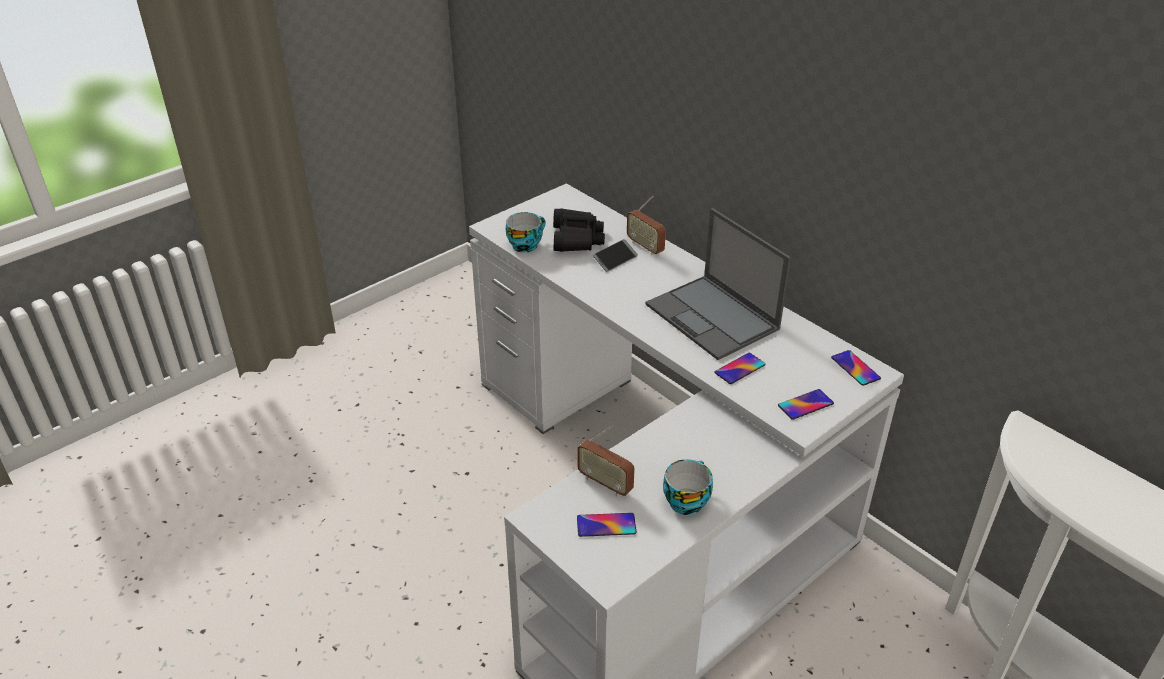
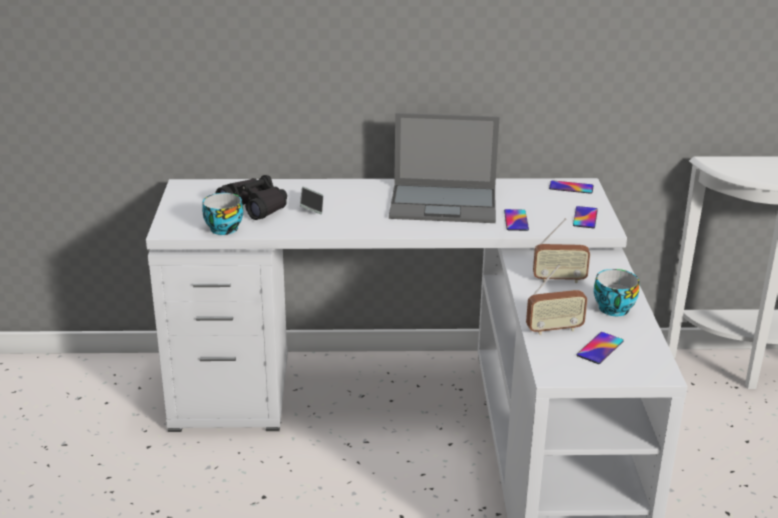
camera: 50 degrees left, 10 degrees down
radio [627,195,666,255] -> radio moved to [533,218,590,283]

